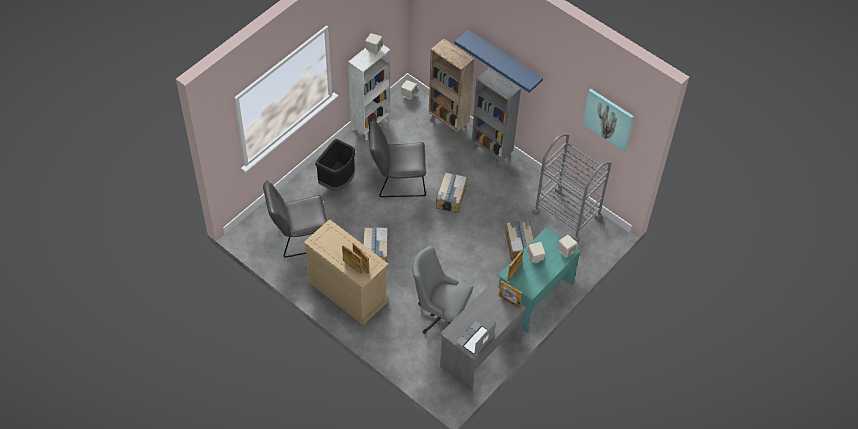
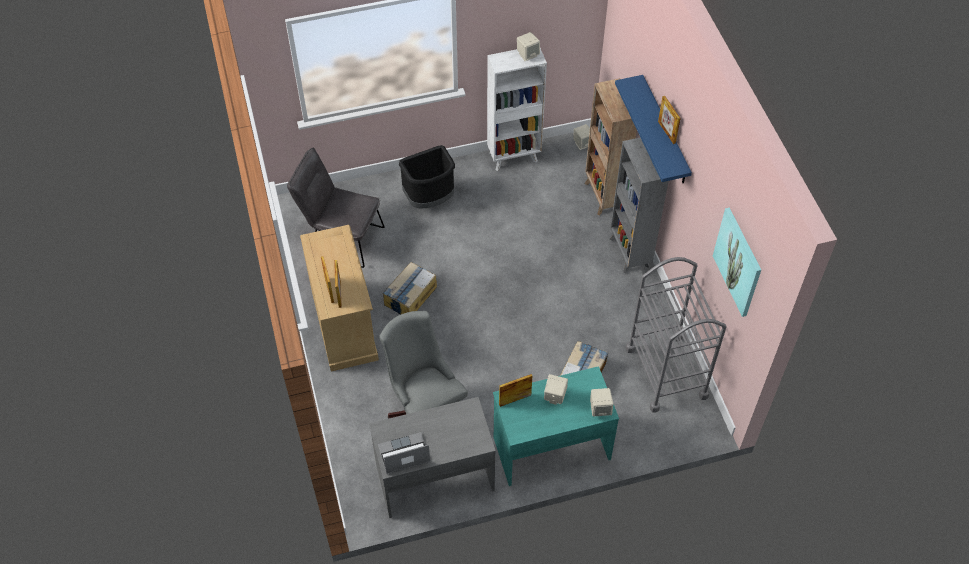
camera: 35 degrees right, 0 degrees up
grey chair [369,119,427,198] -> none
cardboard box [436,173,467,213] -> none
picture frame [499,281,522,308] -> picture frame moved to [658,96,681,144]

